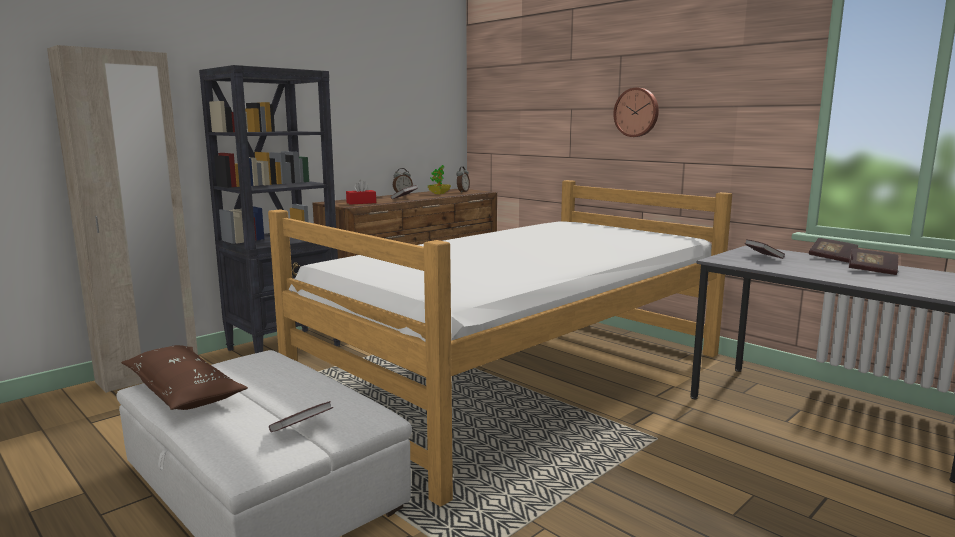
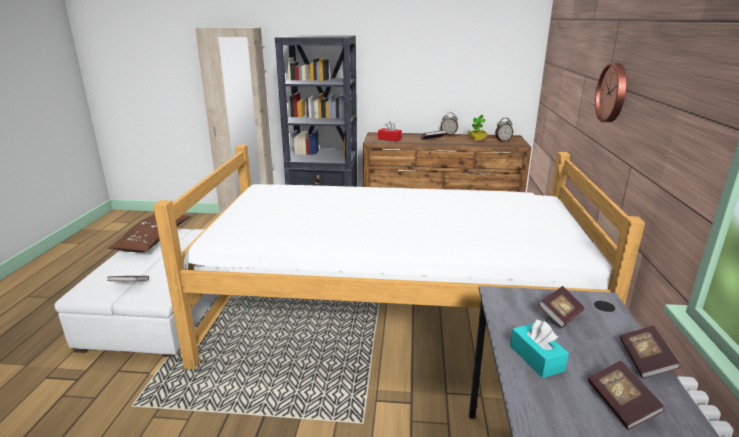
camera: 50 degrees right, 10 degrees up
none -> turquoise tissue box [510,319,569,378]

